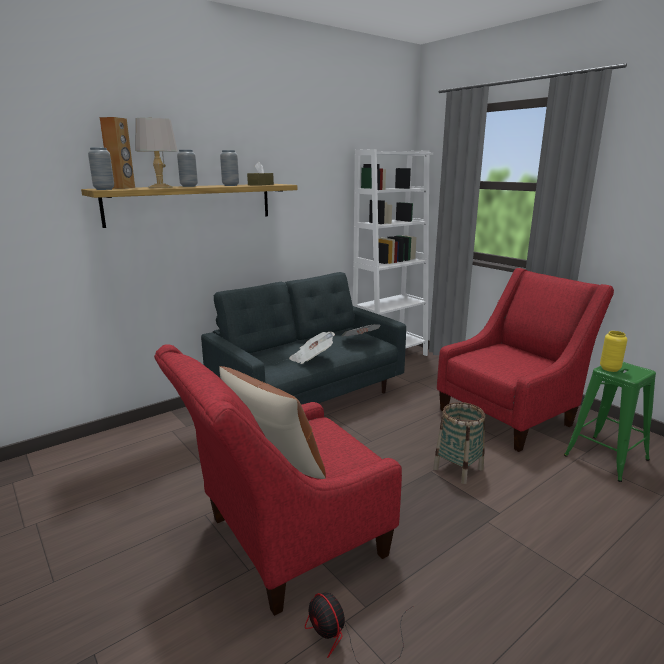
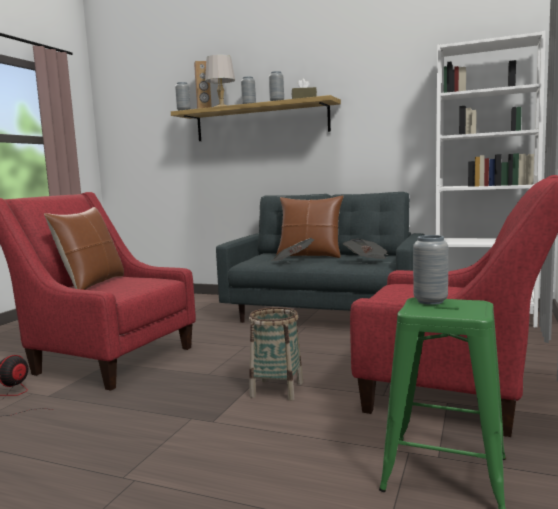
camera: 60 degrees right, 10 degrees down
yellow vase [600,331,627,372] -> grey vase [413,235,448,305]
none -> brown pillow [276,196,343,258]

